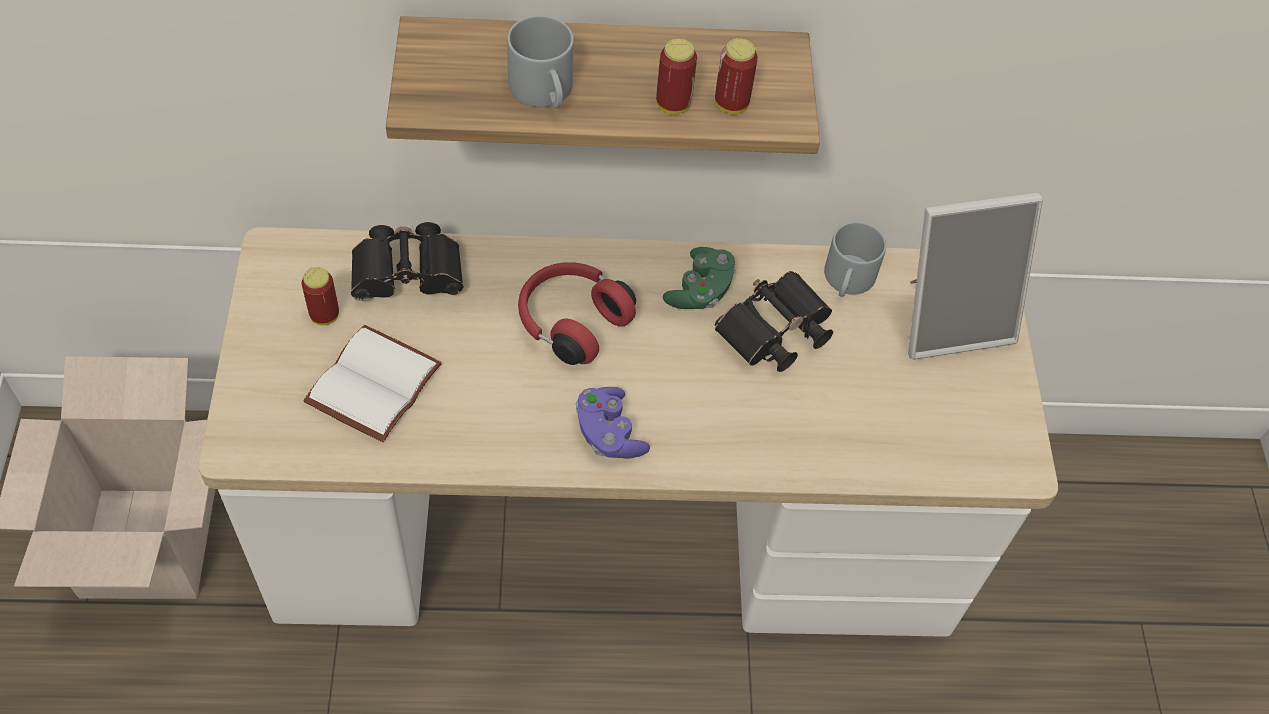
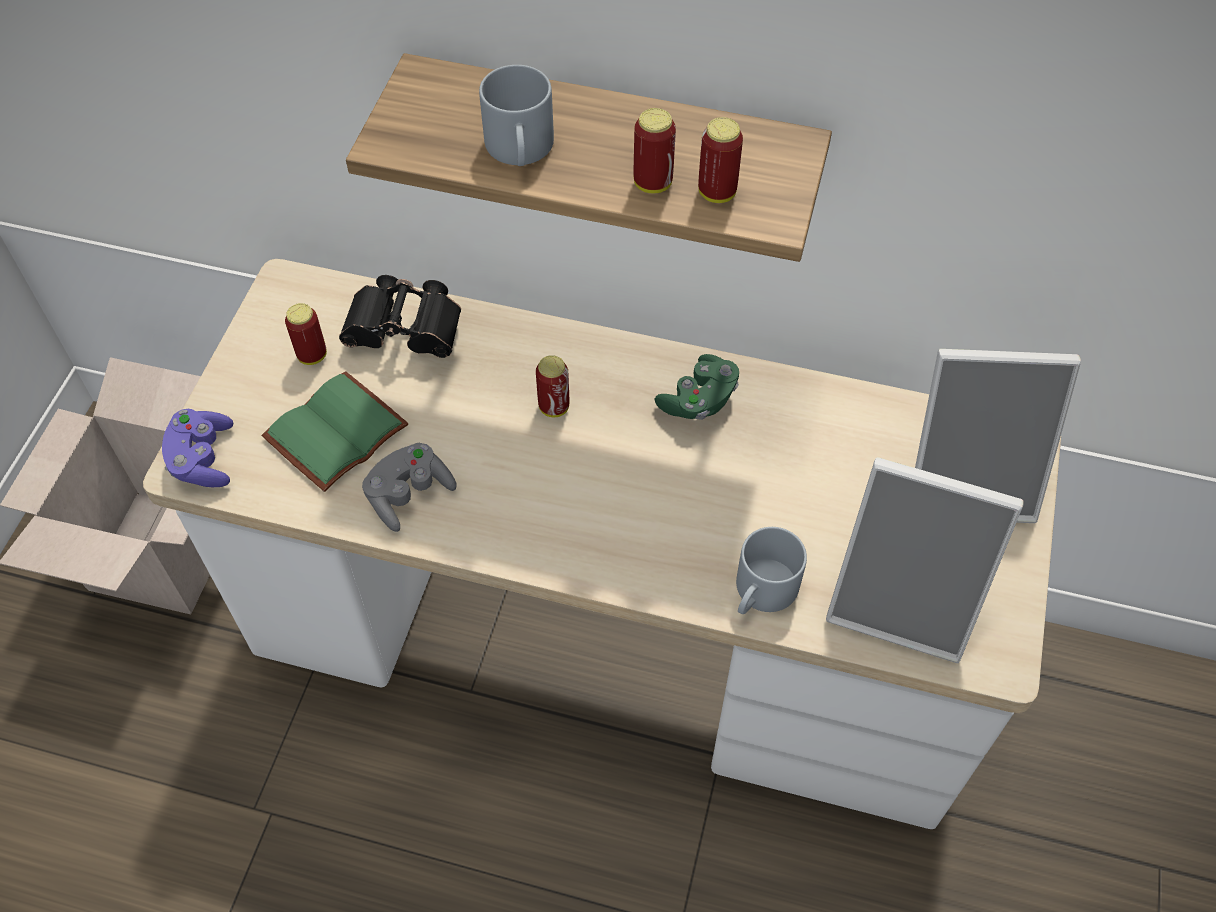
camera: 20 degrees right, 0 degrees up
white book [303,325,442,442] -> green book [262,371,408,492]
red headphones [518,262,636,365] -> can [536,355,569,417]
purple game controller [576,387,650,459] -> purple game controller moved to [162,409,233,487]
black binoculars [715,271,833,372] -> none
grey mug [824,222,886,297] -> grey mug moved to [736,527,807,614]
none -> grey game controller [362,443,457,532]
none -> picture frame [826,457,1023,663]

